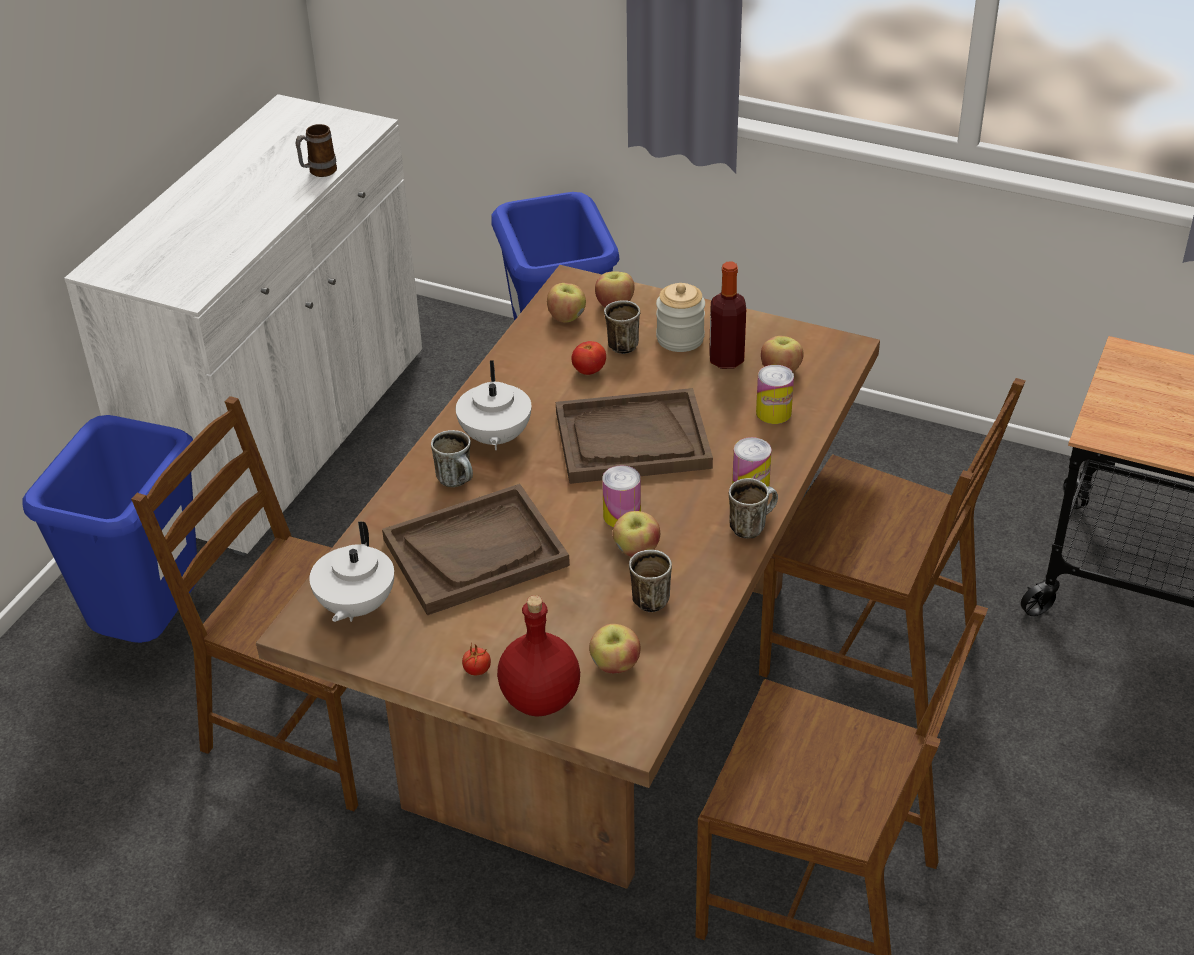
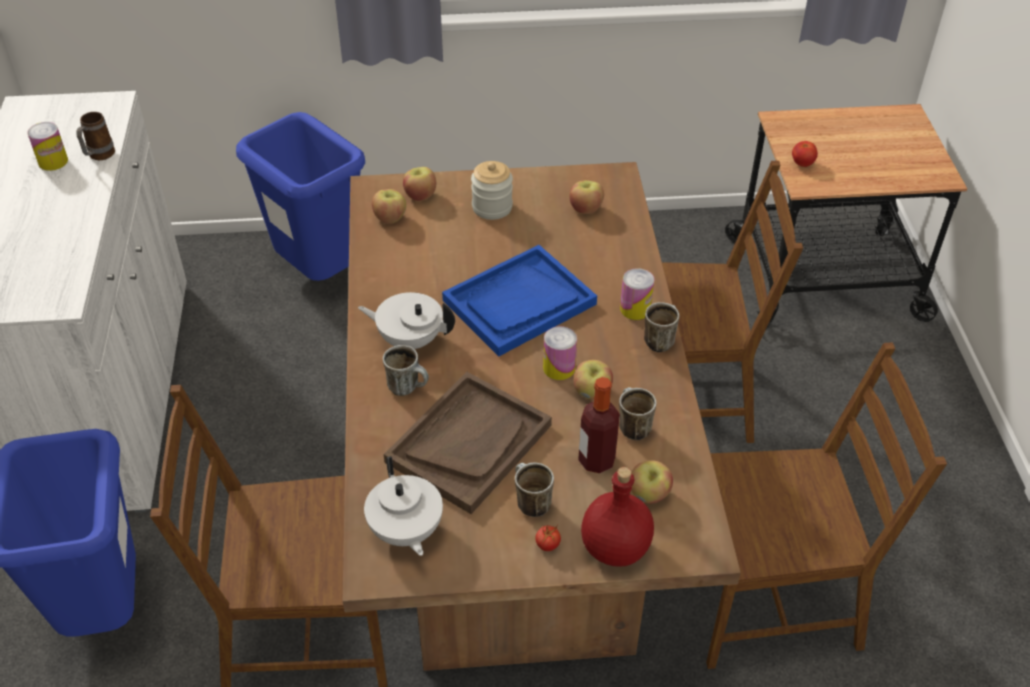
camera: 30 degrees left, 5 degrees up
white teapot [456,360,531,450] -> white teapot turned 135 degrees clockwise [358,292,455,349]
brown tray [556,388,713,484] -> blue tray [442,245,597,356]
tomato [571,341,606,375] -> tomato moved to [792,141,818,167]
mug [604,300,640,354] -> mug moved to [515,462,554,517]
bottle [709,262,746,369] -> bottle moved to [578,377,620,473]
can [756,365,794,424] -> can moved to [27,122,68,171]

